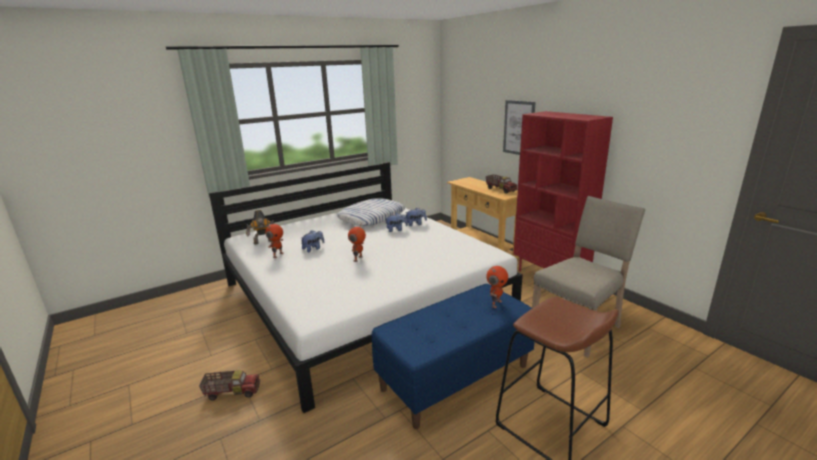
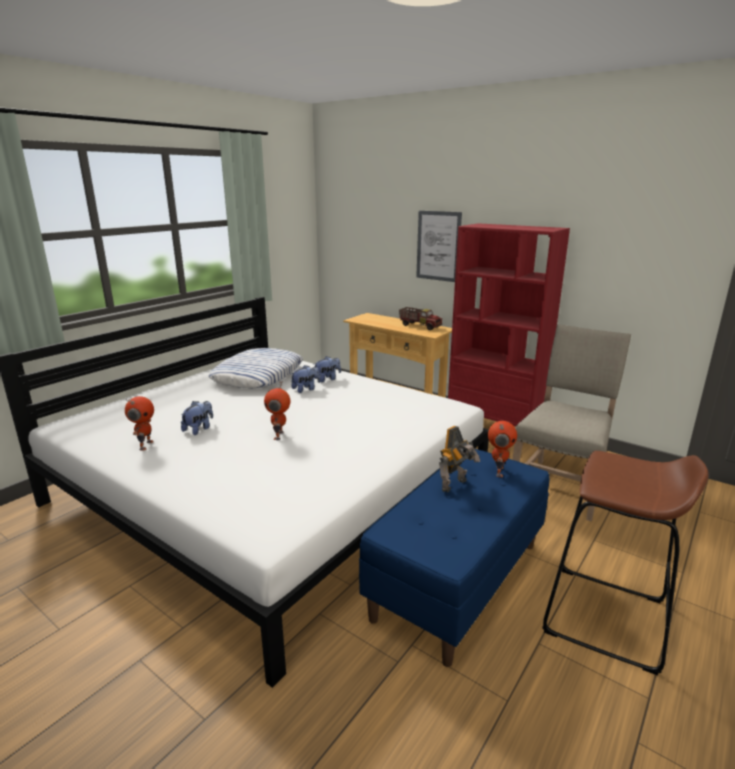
camera: 20 degrees left, 0 degrees up
toy truck [199,370,260,401] -> none
toy robot [246,210,274,244] -> toy robot moved to [439,426,480,492]

